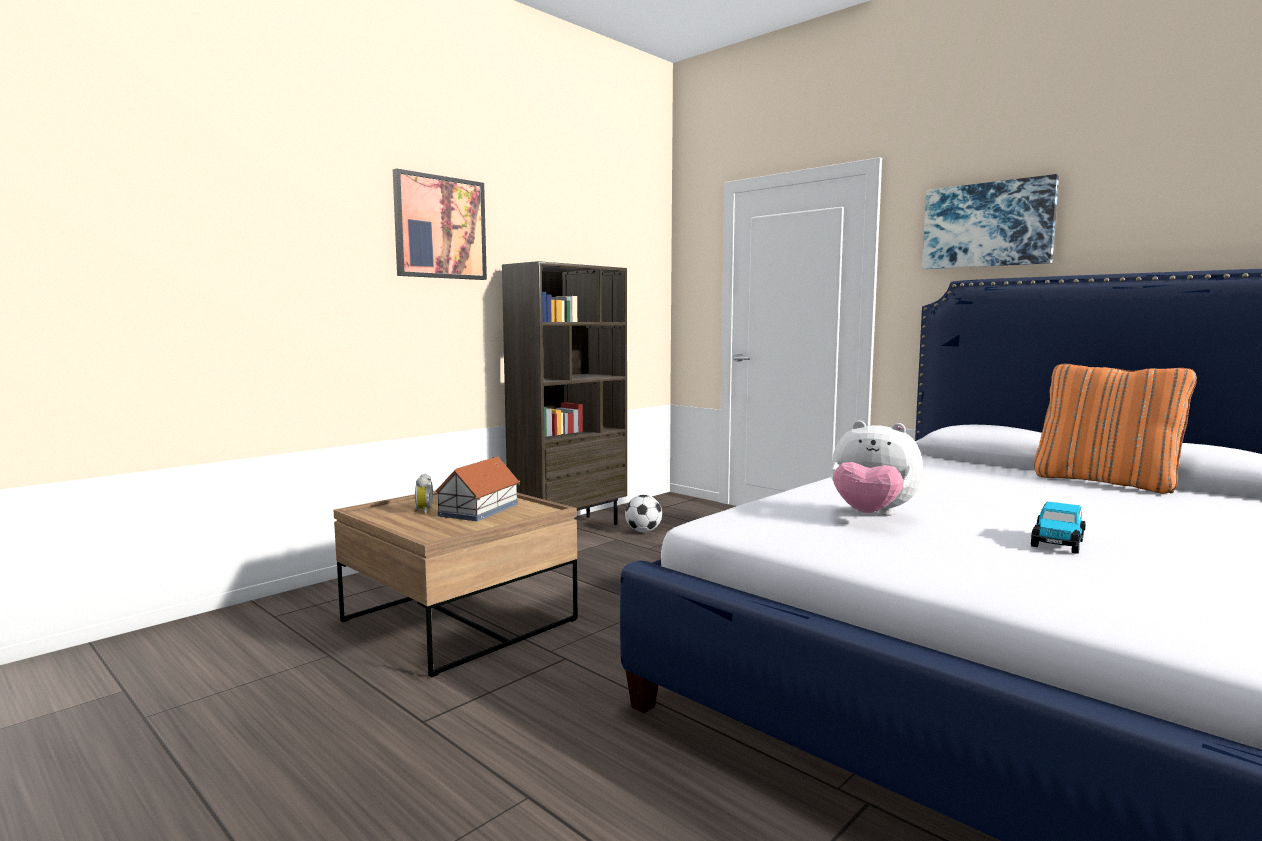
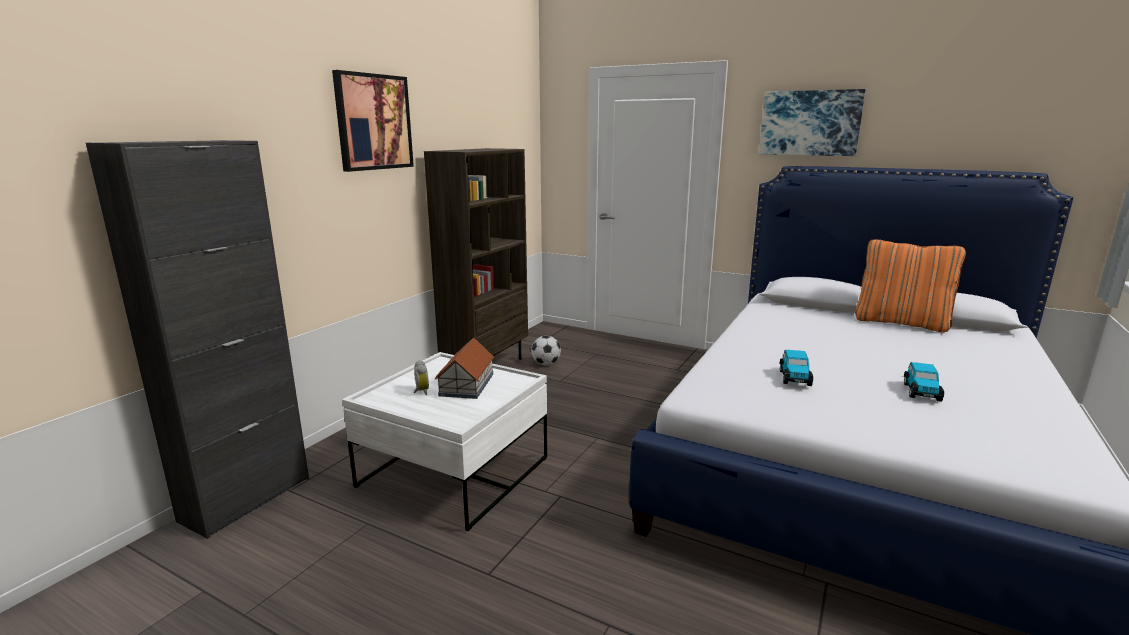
camera: 15 degrees left, 10 degrees up
brown coffee table [334,490,577,677] -> white coffee table [342,352,547,531]
plush toy [831,420,923,516] -> toy car [779,350,813,386]
none -> black cabinet [86,140,309,539]

